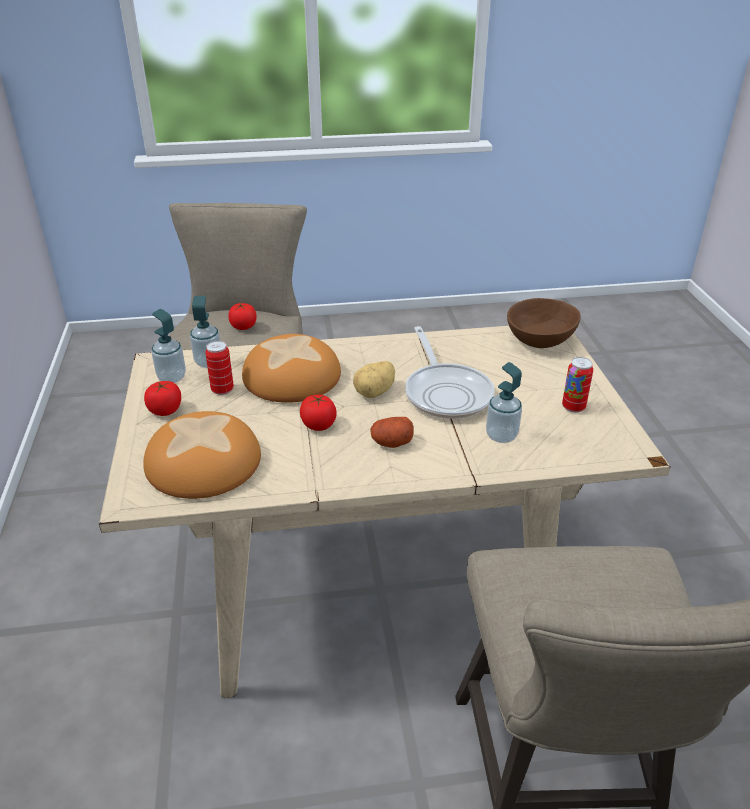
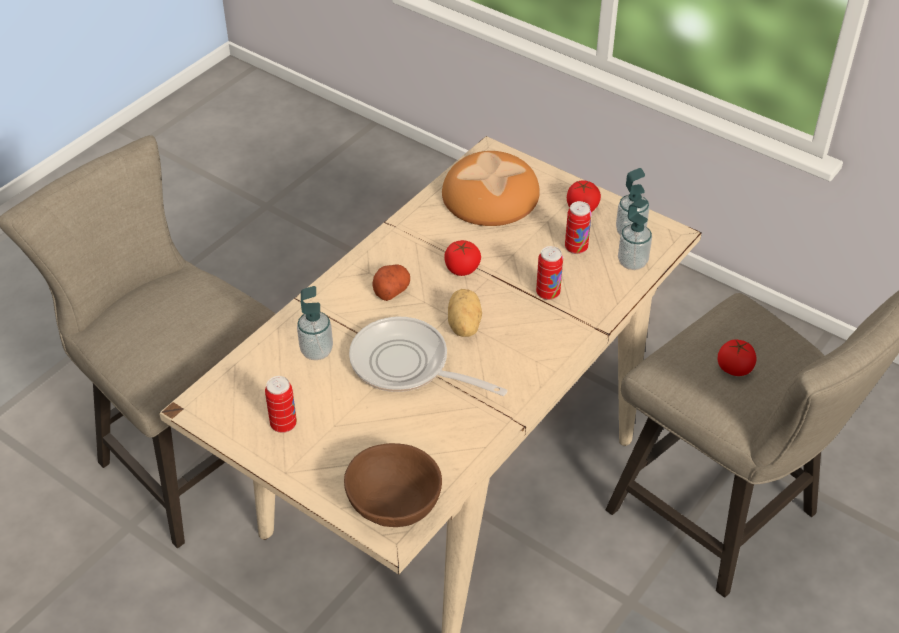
camera: 135 degrees right, 10 degrees up
bread [242,334,341,403] -> can [536,246,563,300]

